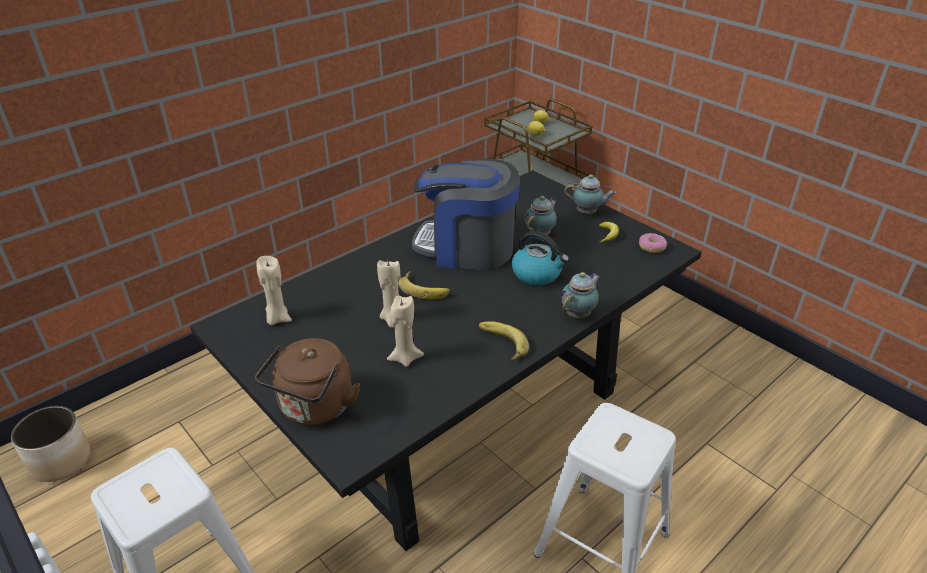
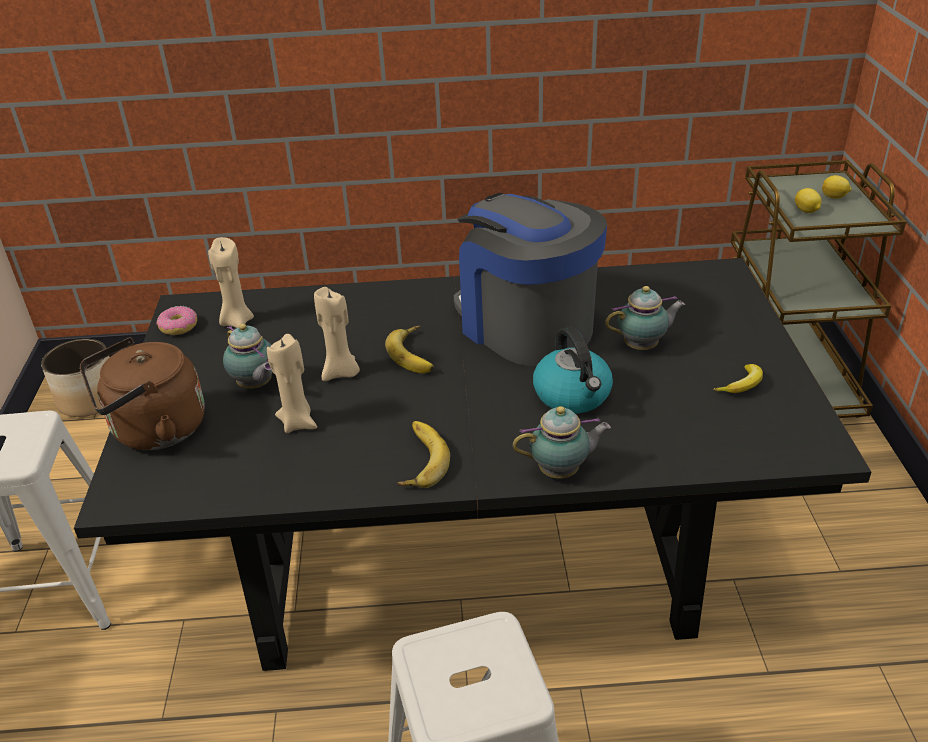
camera: 40 degrees right, 0 degrees up
teapot [564,174,616,214] -> teapot moved to [223,324,272,389]
donut [639,233,667,253] -> donut moved to [157,306,197,335]

